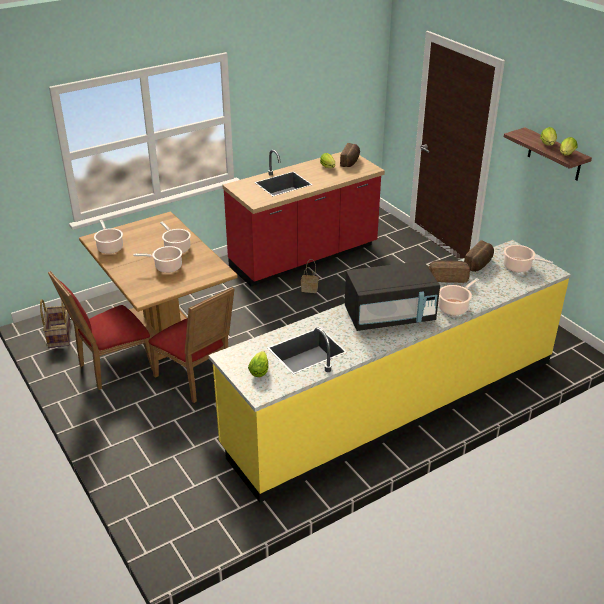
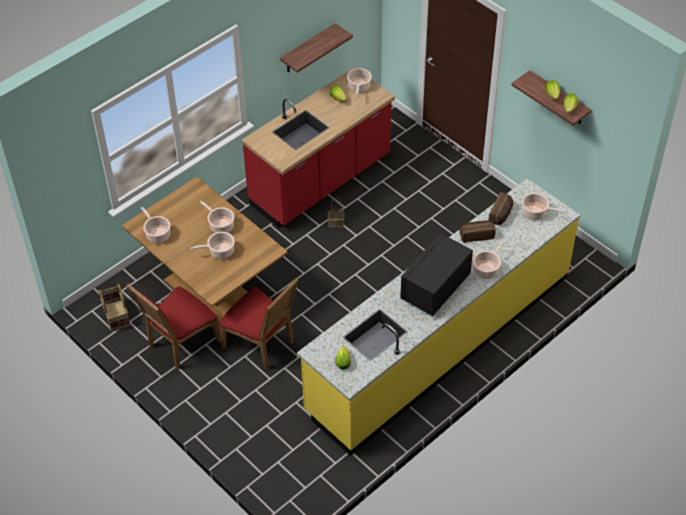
camera: 10 degrees left, 15 degrees up
bread [340,143,360,167] -> cooking pot [347,68,372,95]
black microwave [345,261,440,331] -> black microwave turned 150 degrees clockwise [400,233,473,317]
none -> shelf [280,23,353,73]

